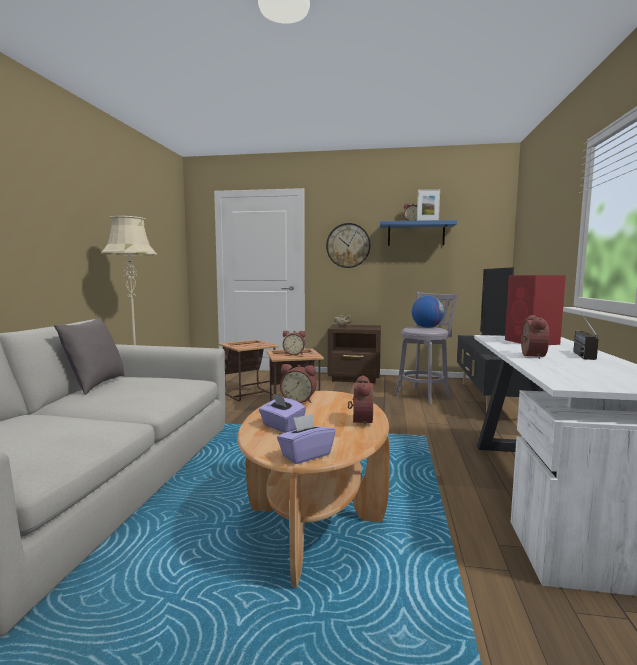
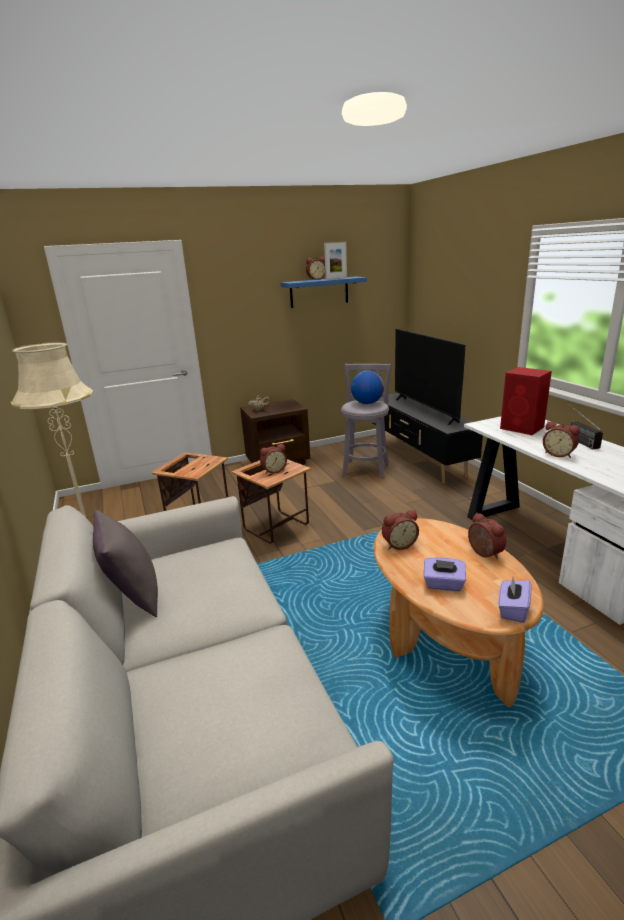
camera: 30 degrees left, 15 degrees up
wall clock [326,223,370,268] -> none
alarm clock [521,315,549,359] -> alarm clock turned 150 degrees clockwise [543,421,580,458]

